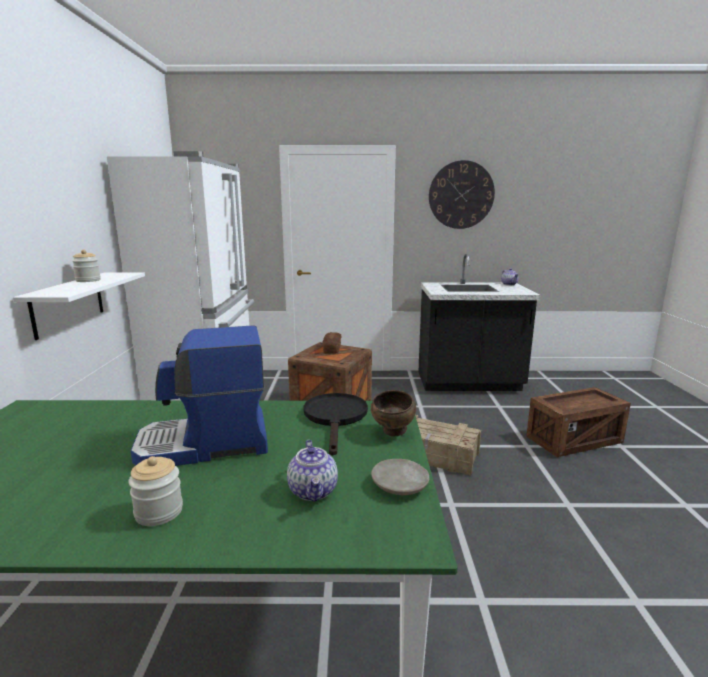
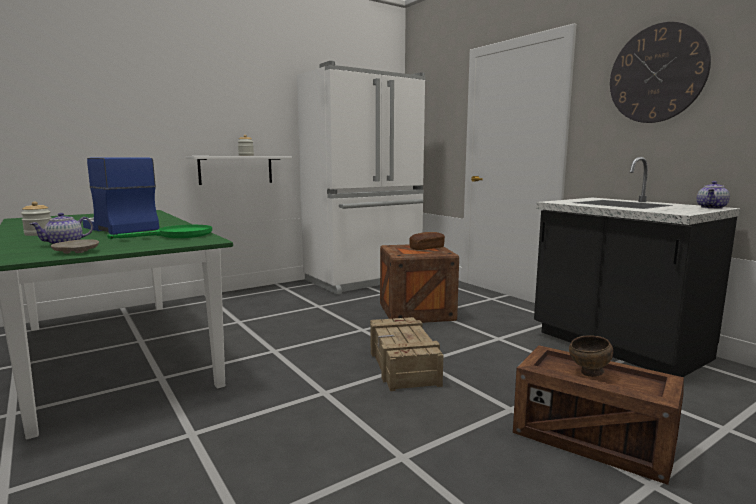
camera: 55 degrees right, 5 degrees down
black frying pan [303,393,368,456] -> green frying pan [107,225,212,239]
brown bowl [371,390,416,437] -> brown bowl moved to [569,335,613,377]

